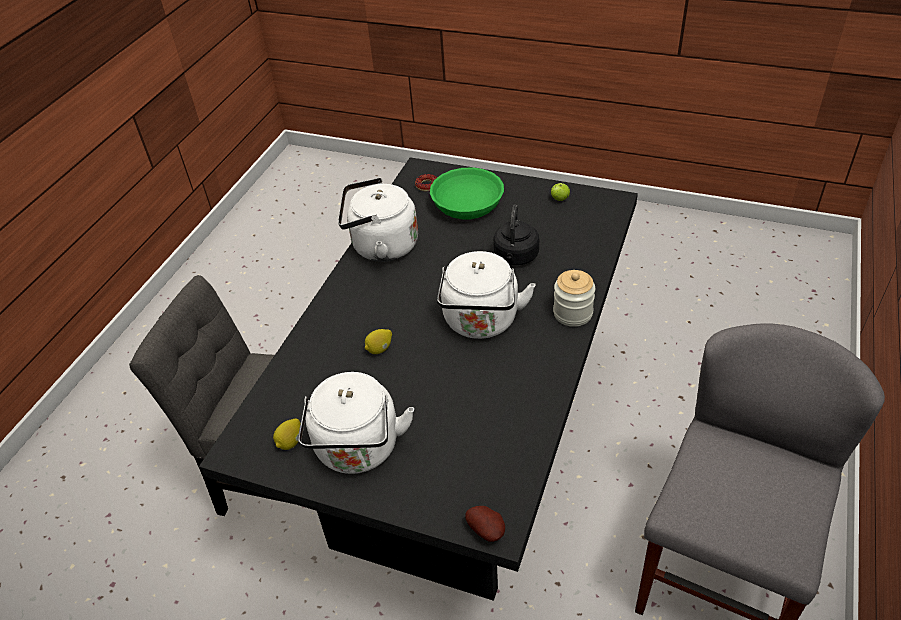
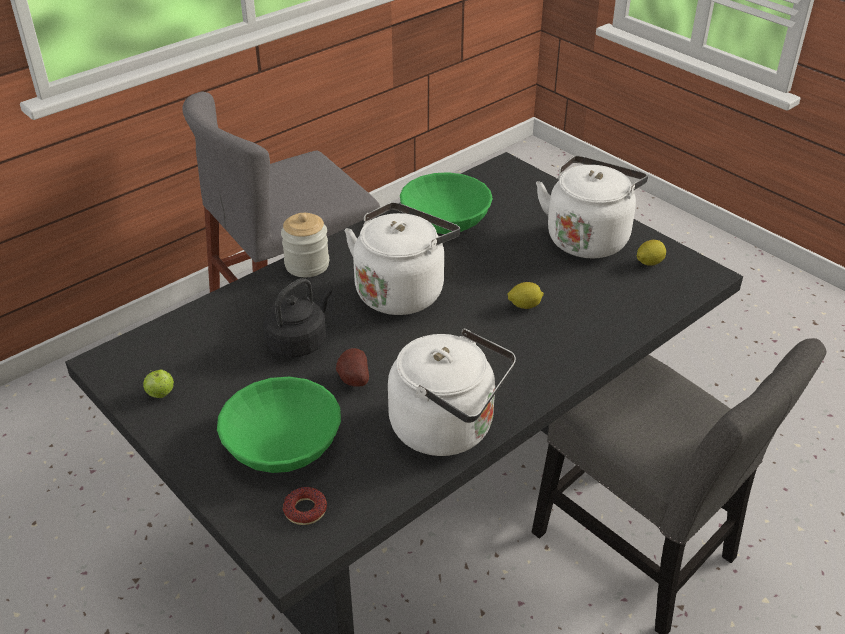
camera: 155 degrees left, 5 degrees down
potato [465,506,505,542] -> potato moved to [336,348,369,387]
none -> green bowl [400,172,493,234]

